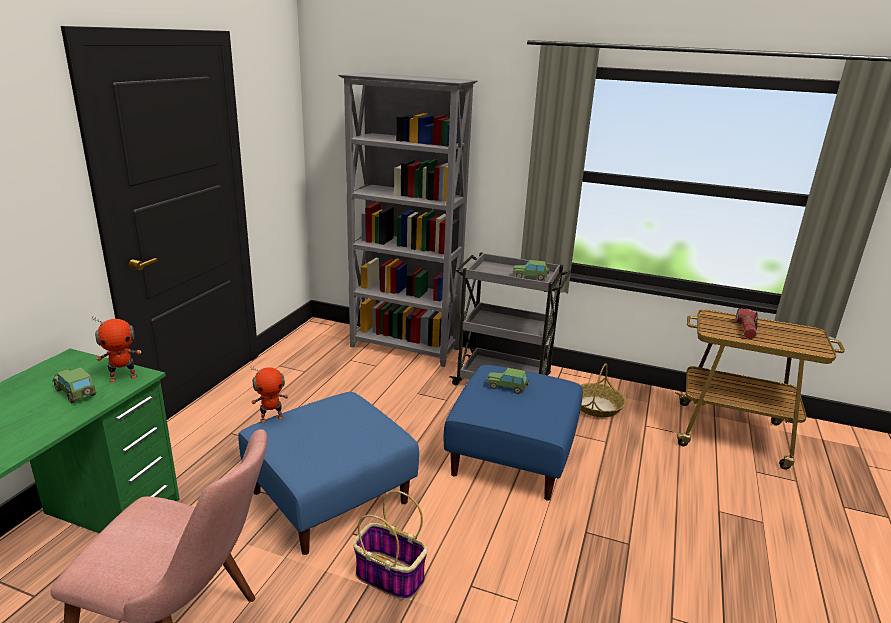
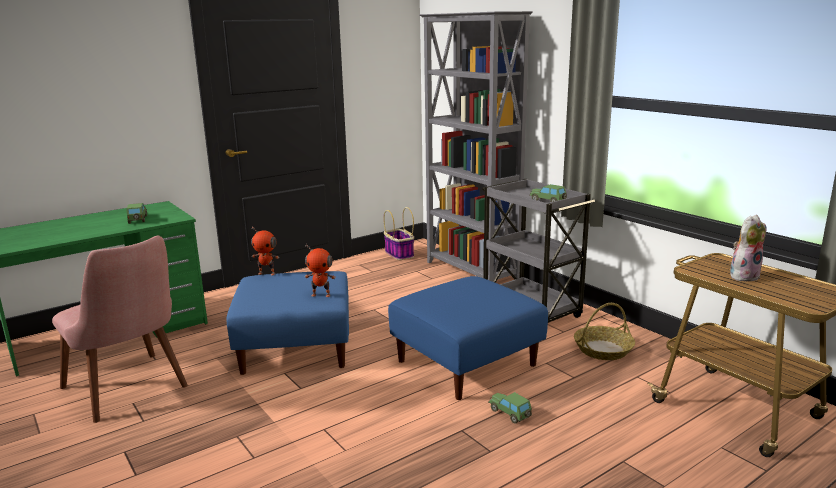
camera: 35 degrees right, 5 degrees down
toy robot [92,316,142,382] -> toy robot moved to [305,245,336,297]
basket [353,490,427,600] -> basket moved to [383,207,414,260]
toy car [486,368,529,394] -> toy car moved to [488,392,532,424]
flashlight [736,309,758,339] -> plush toy [730,215,767,283]

